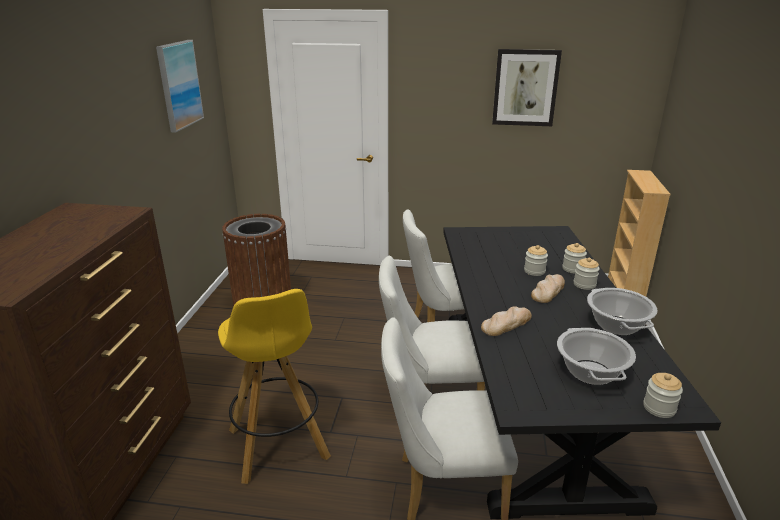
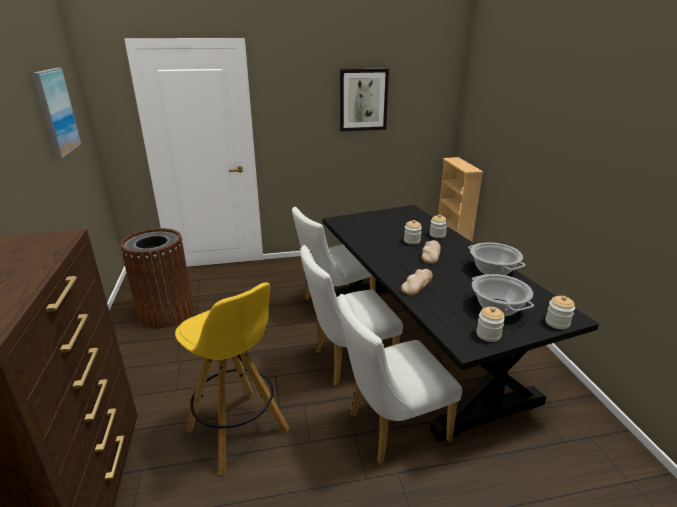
camera: 20 degrees left, 0 degrees up
jar [574,258,600,290] -> jar moved to [476,307,505,342]

